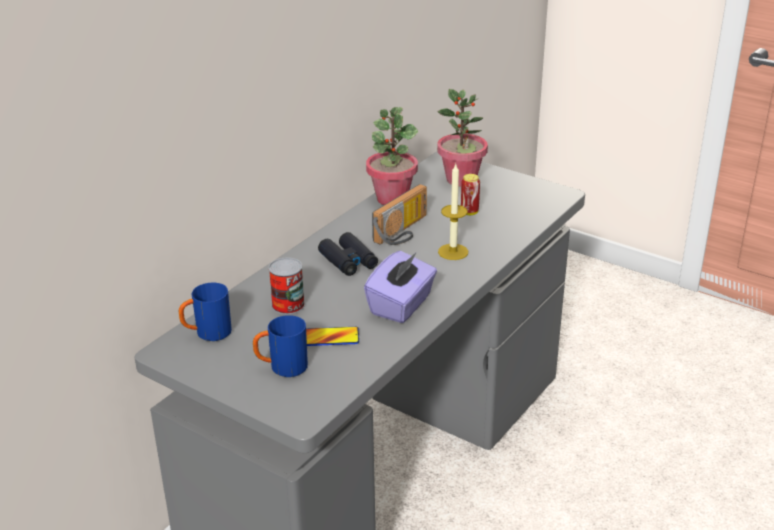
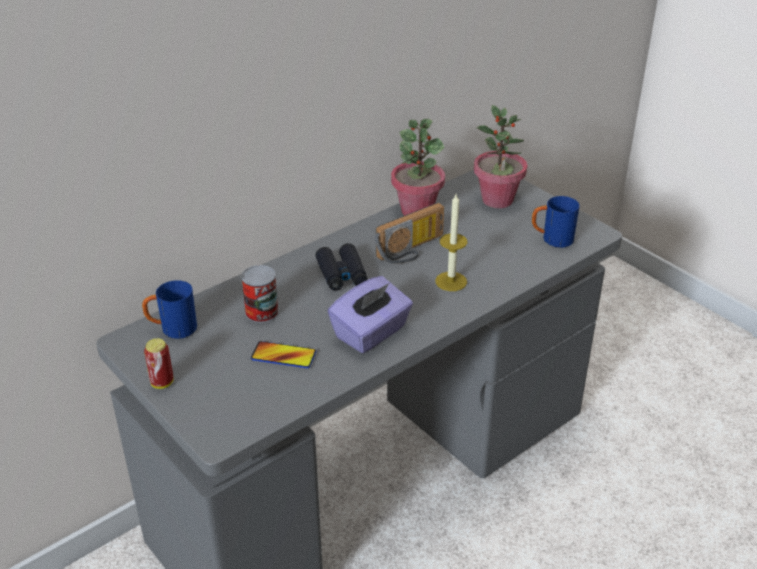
camera: 15 degrees right, 5 degrees up
blue mug [253,315,308,377] -> blue mug moved to [532,196,580,248]
can [461,174,480,215] -> can moved to [144,338,173,389]

